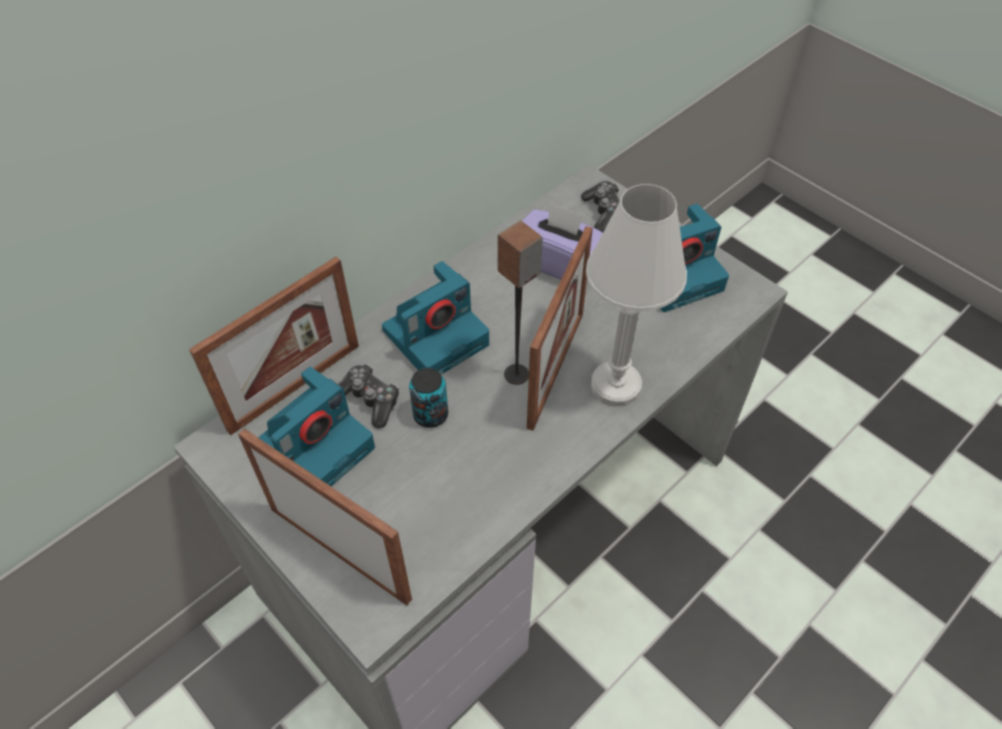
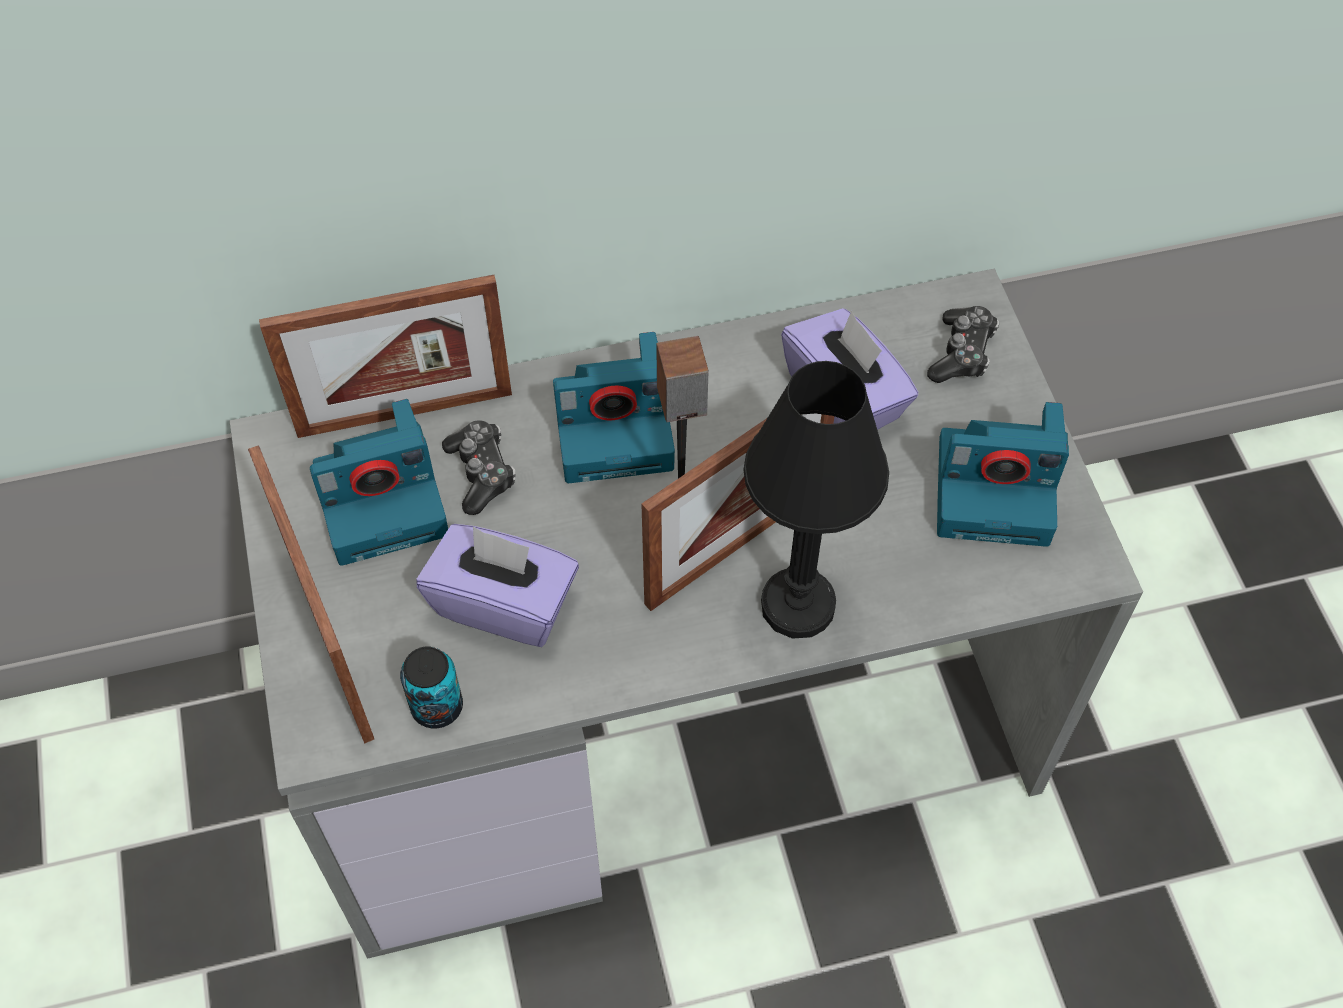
camera: 30 degrees right, 5 degrees up
can [409,368,448,428] -> can moved to [400,647,463,728]
white table lamp [586,184,687,407] -> black table lamp [743,361,889,639]
none -> purple tissue box [416,524,579,647]

